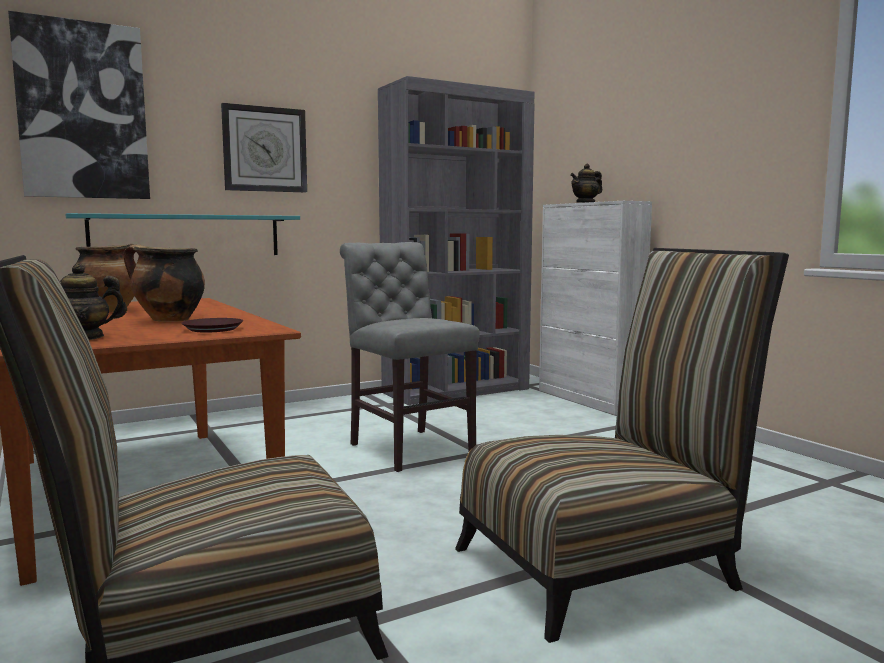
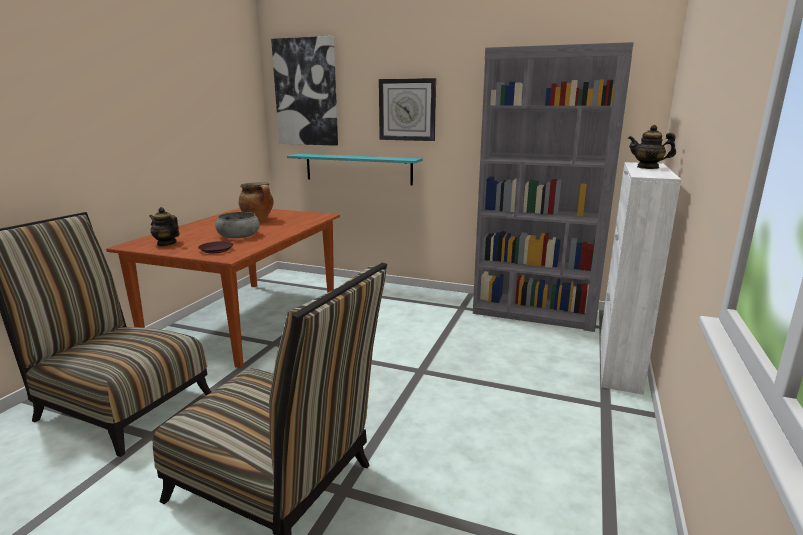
camera: 50 degrees right, 10 degrees up
cooking pot [123,245,205,322] -> grey bowl [215,212,260,238]
grey chair [340,242,479,472] -> none

